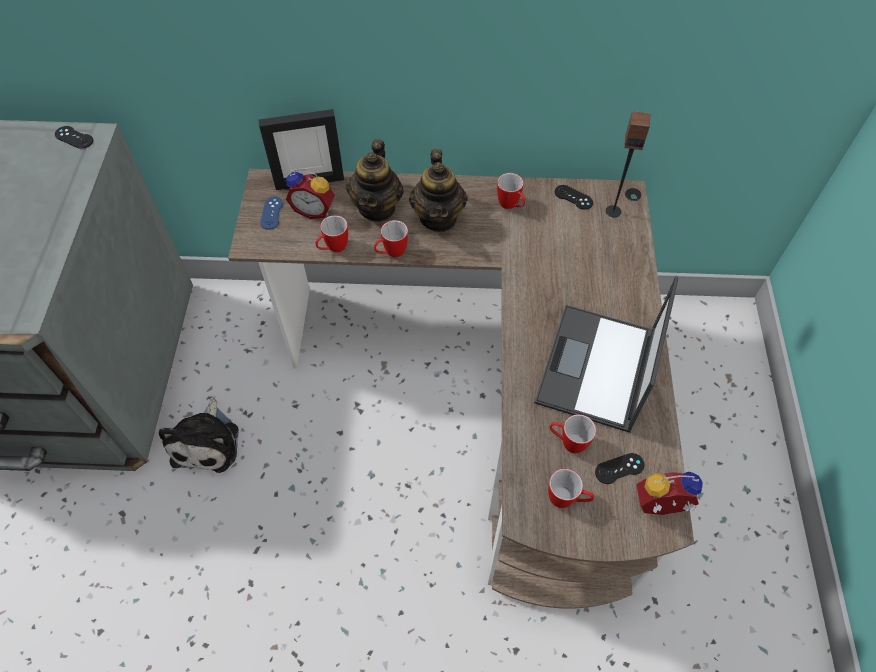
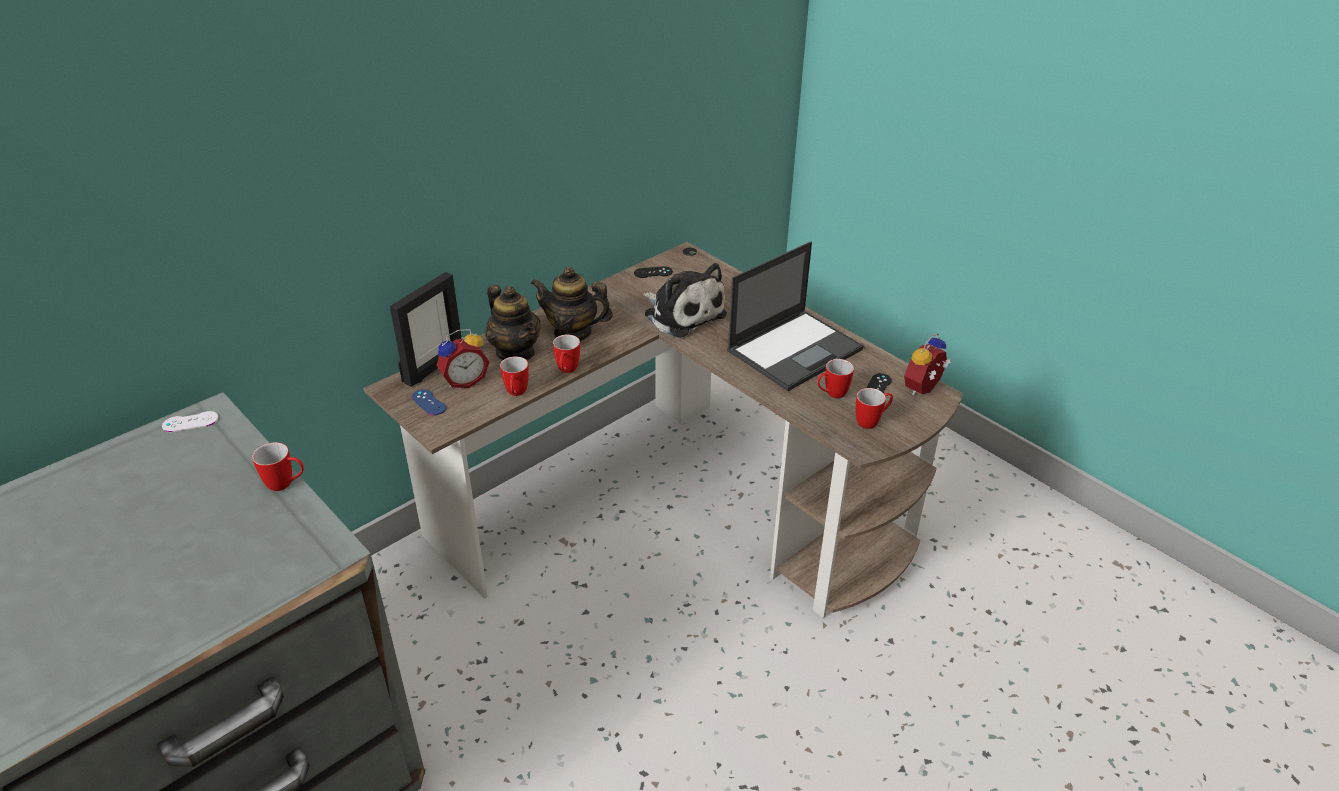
camera: 45 degrees left, 20 degrees down
black game controller [55,126,93,149] -> white game controller [162,411,218,432]
plush toy [159,398,239,473] -> plush toy moved to [643,263,727,338]
teapot [409,149,468,232] -> teapot turned 150 degrees clockwise [531,267,613,342]
mug [497,173,526,209] -> mug moved to [252,442,304,491]
laptop [535,276,678,433] -> laptop turned 105 degrees counterclockwise [727,241,864,391]
speaker [606,111,650,217] -> none

